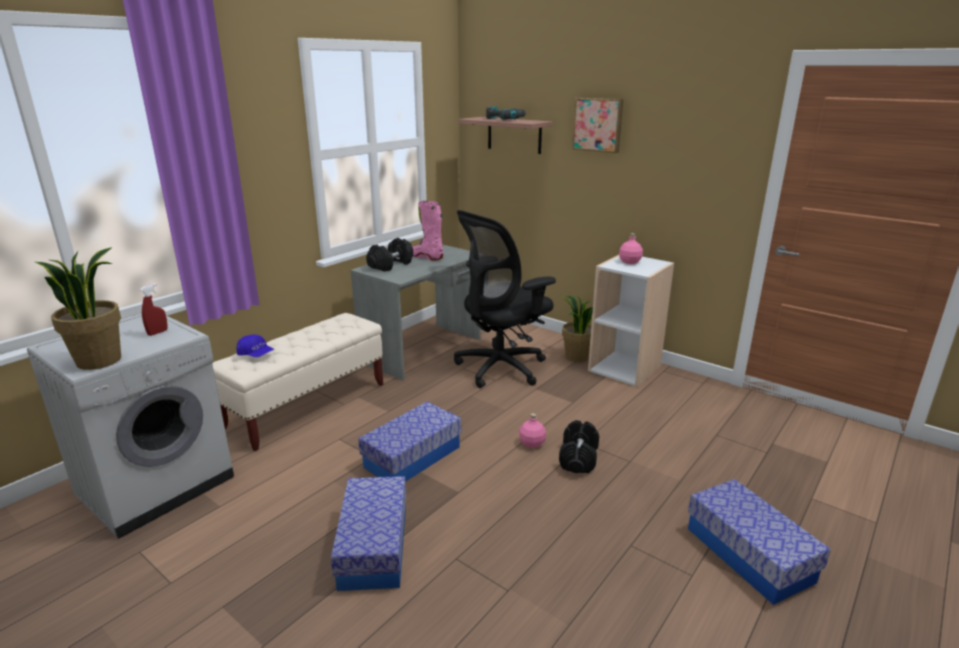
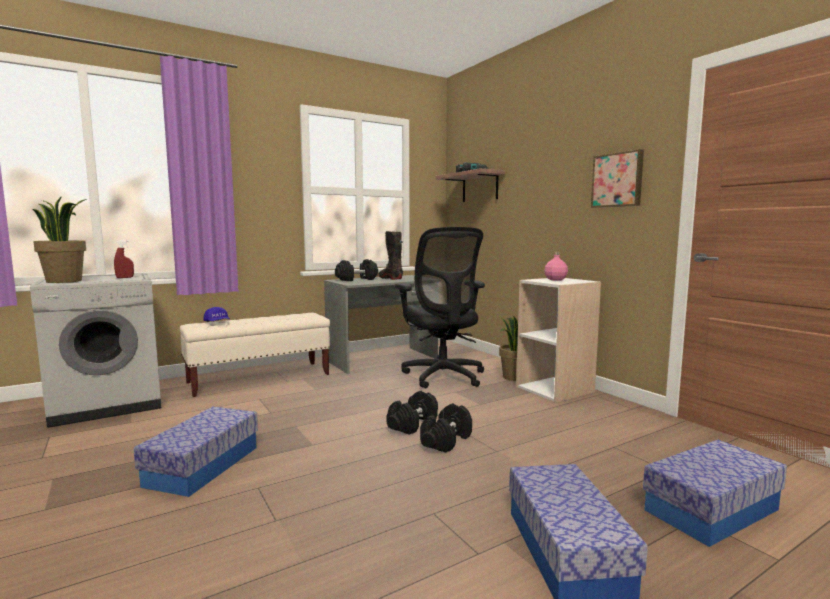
camera: 20 degrees right, 15 degrees down
storage box [358,402,461,482] -> storage box moved to [643,440,787,547]
pink boot [412,201,444,261] -> black boot [378,231,403,280]
black office chair [454,210,556,388] -> black office chair turned 90 degrees counterclockwise [395,227,485,388]
pink bottle [519,413,546,448] -> black dumbbell [386,391,438,435]
picture [572,97,623,153] -> picture moved to [591,149,644,208]

